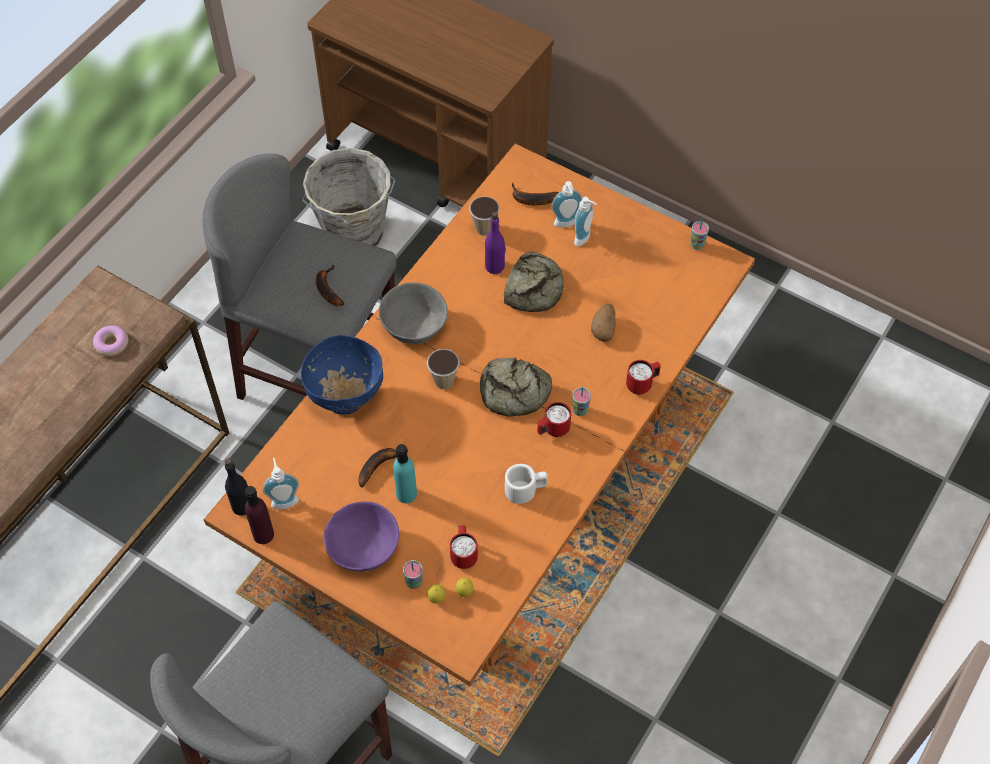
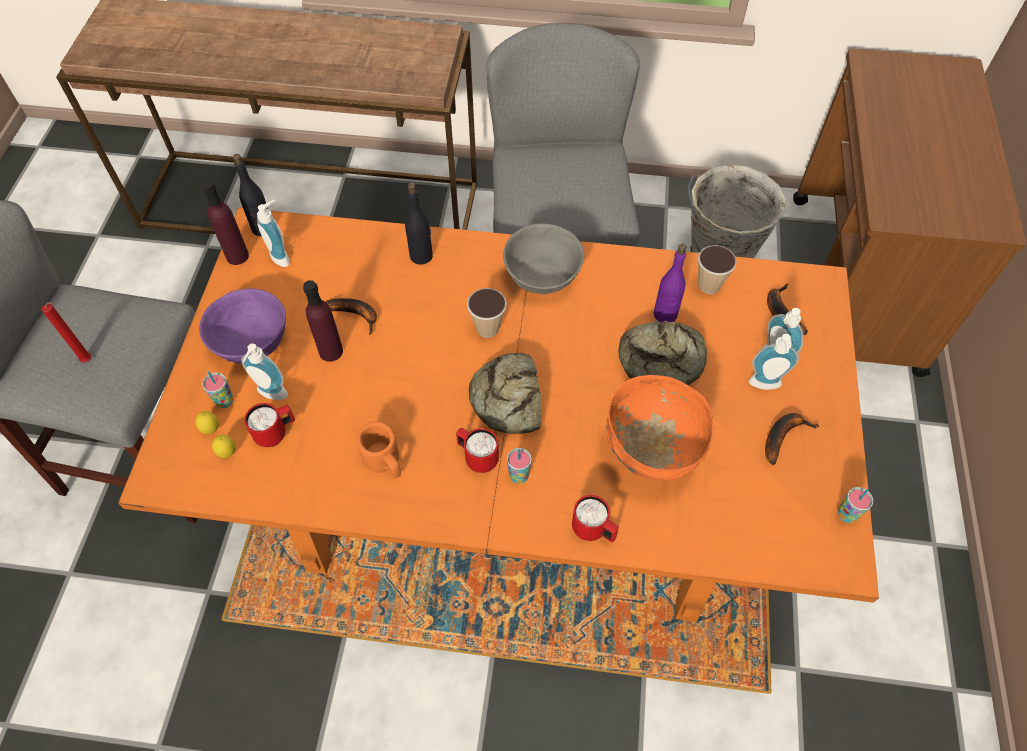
camera: 65 degrees right, 0 degrees up
donut [93,325,128,356] -> none
blue bowl [300,335,383,415] -> black bottle [405,183,433,265]
banana [316,265,344,306] -> banana moved to [765,413,819,465]
turquoise bottle [393,444,417,503] -> purple bottle [303,280,343,362]
white mug [505,464,548,504] -> orange mug [356,422,401,478]
potato [591,304,616,342] -> orange bowl [606,375,714,481]
none -> red candle [41,302,91,362]
none -> soap dispenser [241,343,288,400]

